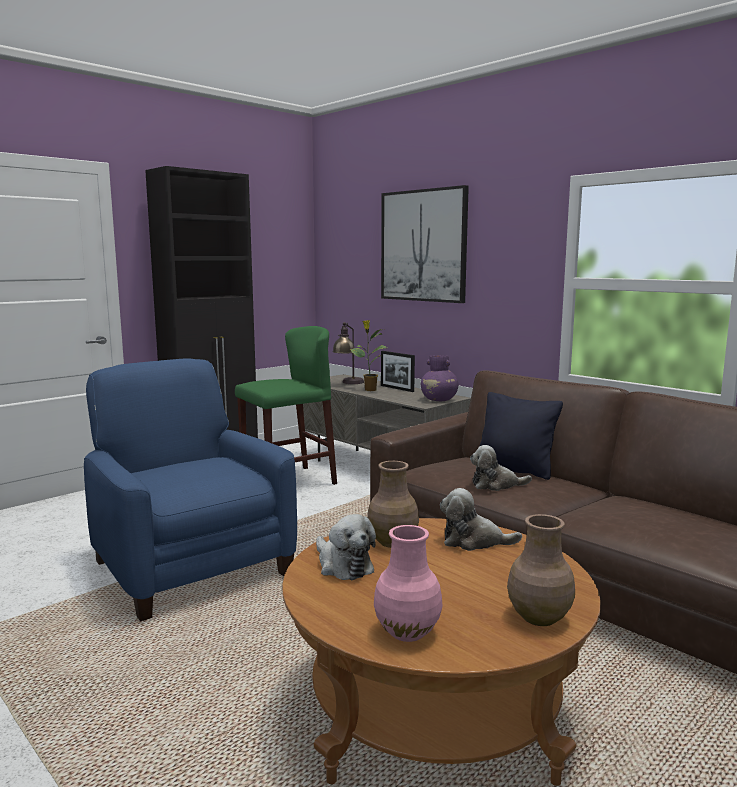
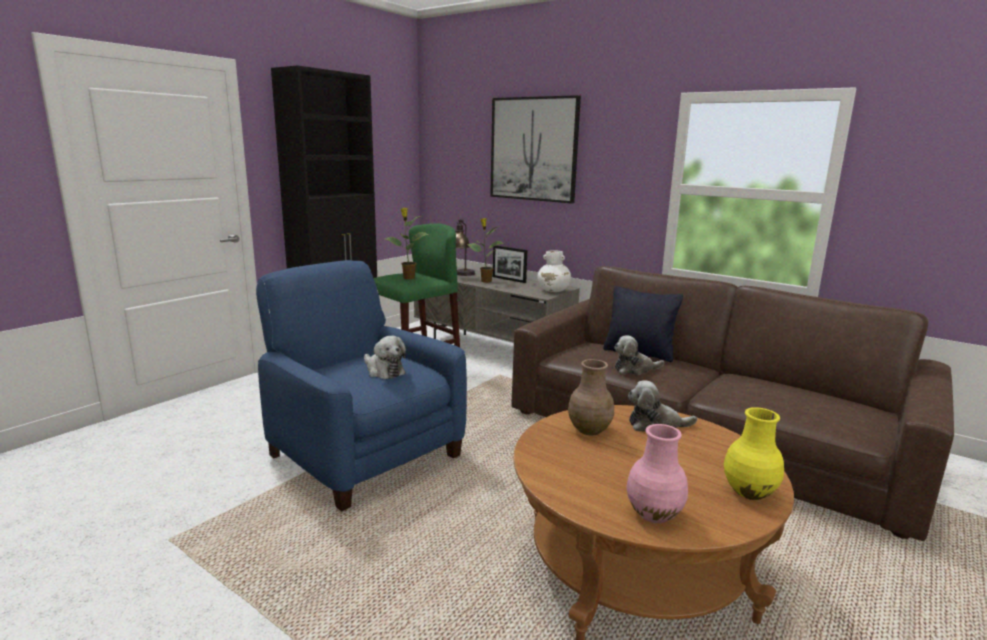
camera: 10 degrees left, 5 degrees up
plush toy [316,514,376,580] -> plush toy moved to [364,336,406,379]
purple vase [421,355,458,401] -> white vase [537,250,571,292]
brown vase [507,514,575,626] -> yellow vase [724,407,784,500]
none -> potted plant [385,208,429,279]

